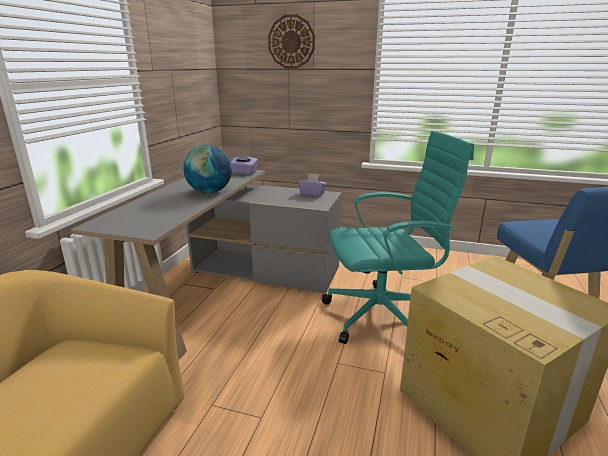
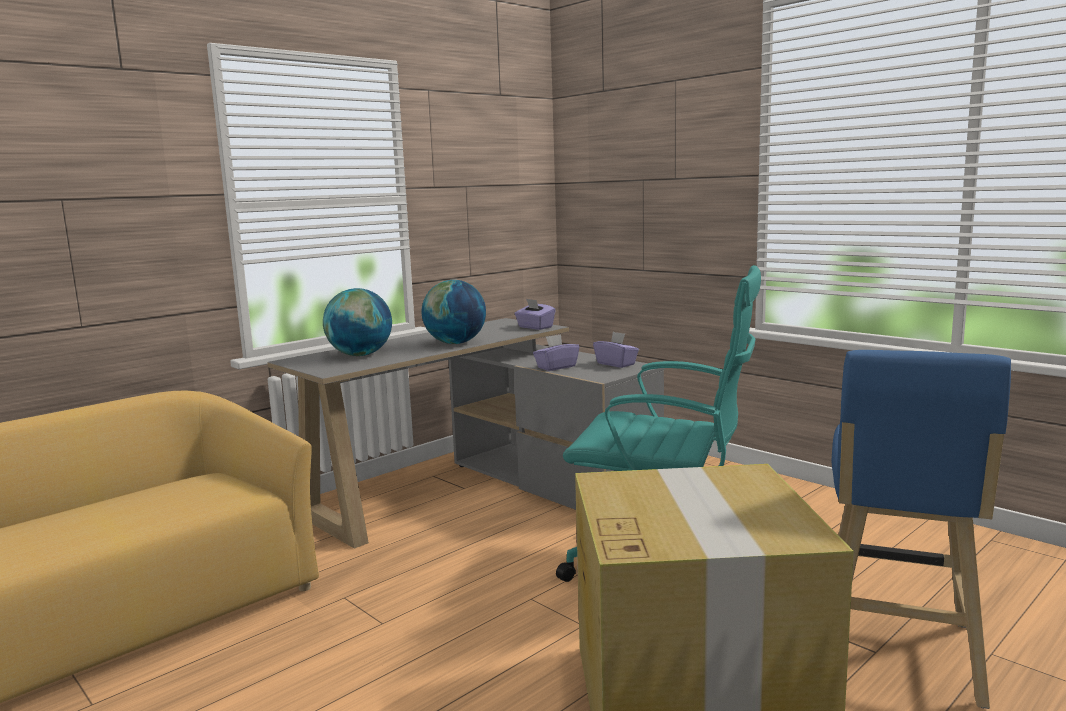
camera: 30 degrees right, 10 degrees down
wall clock [268,14,315,68] -> none
none -> globe [323,288,392,356]
none -> purple tissue box [533,334,579,371]

